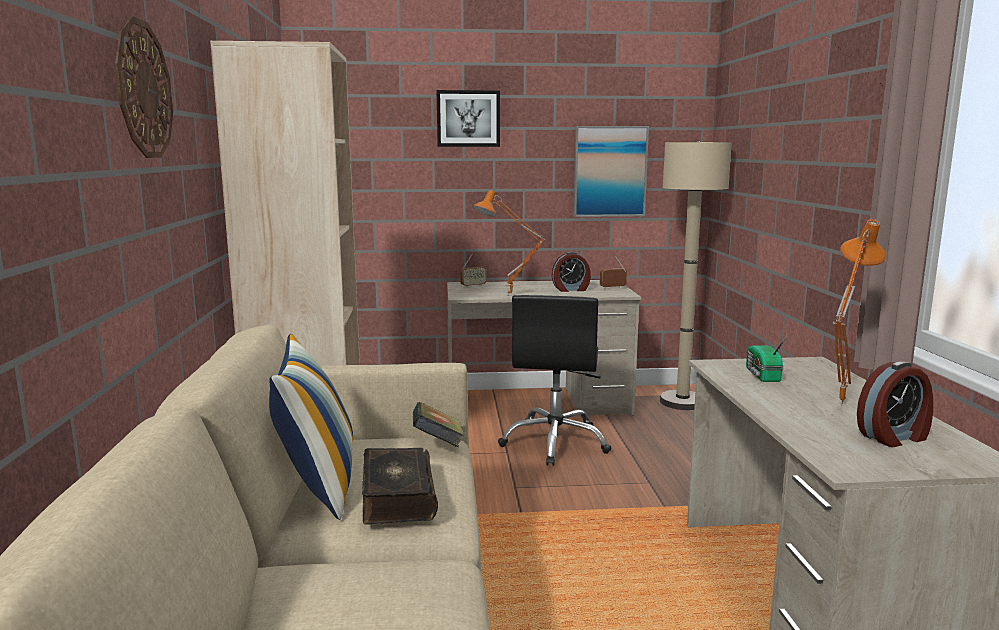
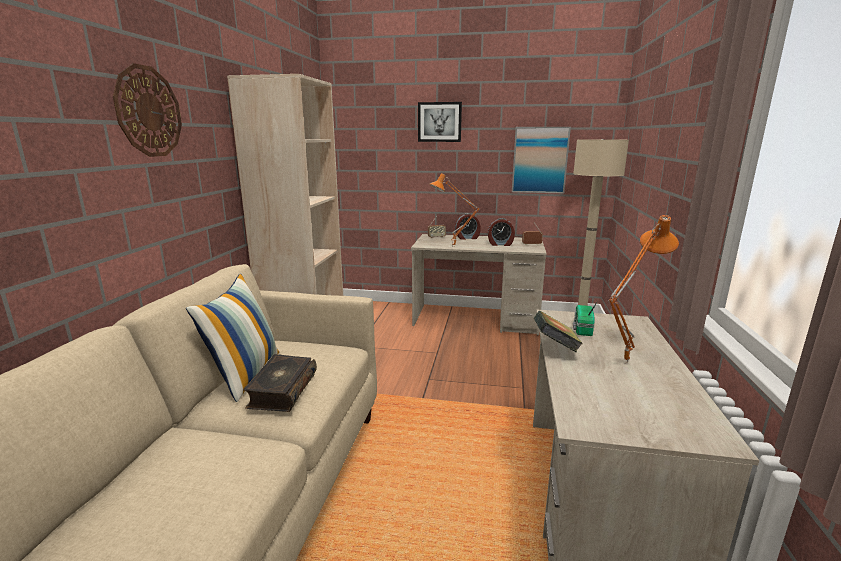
camera: 15 degrees right, 5 degrees up
book [413,402,465,447] -> book moved to [534,311,583,353]
black office chair [498,295,611,466] -> none
alarm clock [857,361,933,447] -> alarm clock moved to [455,213,481,240]

